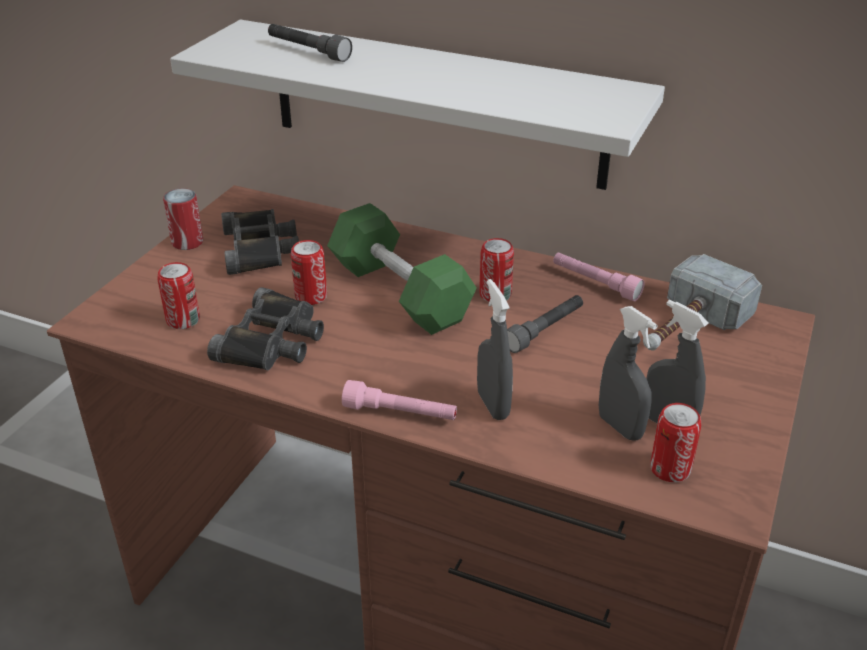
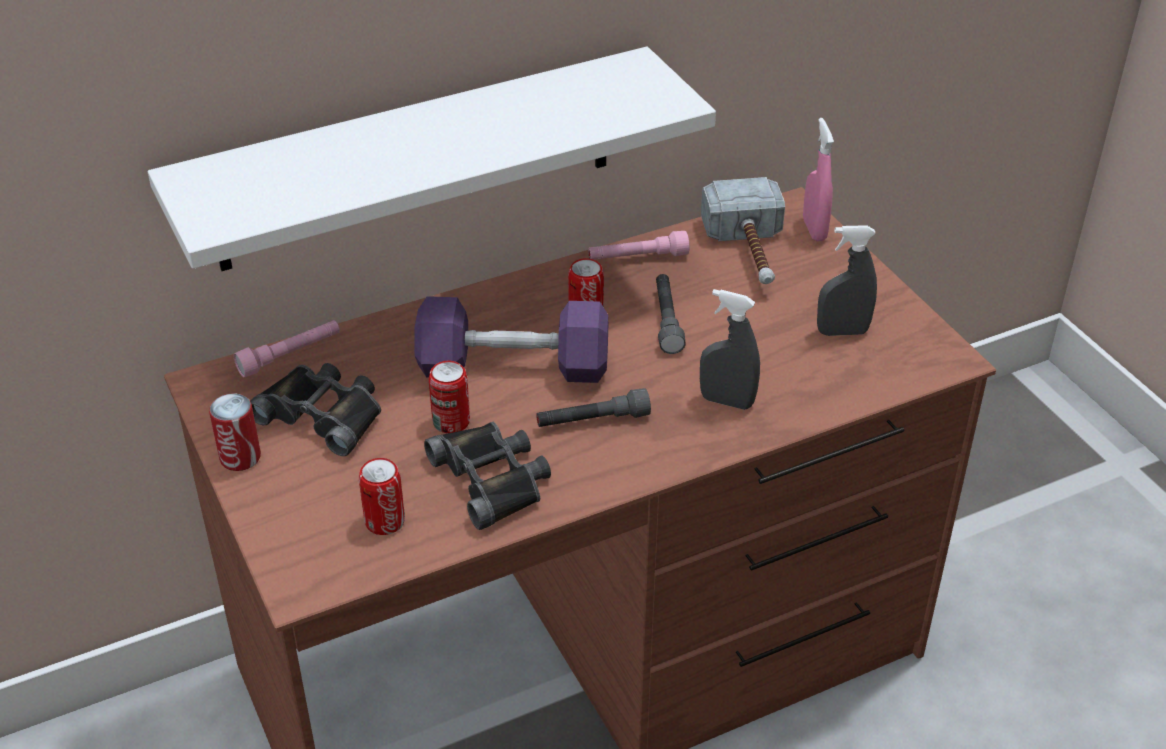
camera: 50 degrees left, 5 degrees up
grey flashlight [268,24,352,62] -> grey flashlight moved to [536,388,651,427]
green dumbbell [327,203,477,335] -> purple dumbbell [414,296,608,383]
pink flashlight [342,380,457,420] -> pink flashlight moved to [233,320,340,377]
grey spray bottle [599,306,658,441] -> none
can [650,403,701,482] -> none
none -> pink spray bottle [803,118,834,241]

